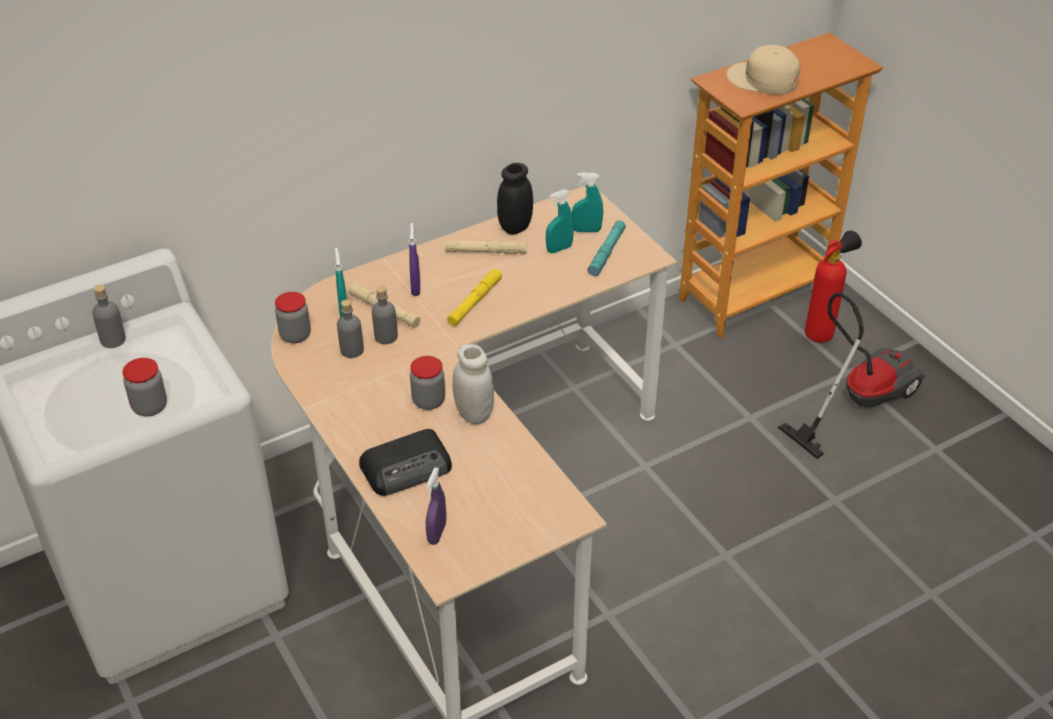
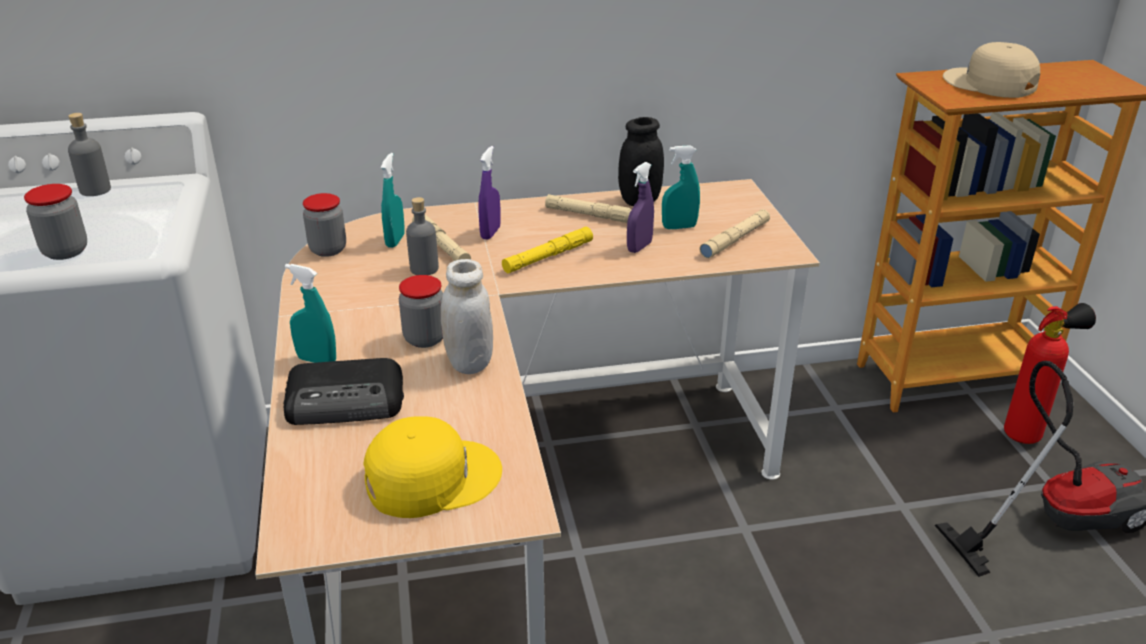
camera: 20 degrees right, 10 degrees down
grey bottle [337,299,364,358] -> none
purple spray bottle [426,468,446,545] -> purple spray bottle moved to [627,162,654,253]
turquoise spray bottle [572,173,603,232] -> turquoise spray bottle moved to [285,264,336,363]
turquoise flashlight [588,220,626,276] -> beige flashlight [699,209,770,258]
none -> yellow cap [363,416,502,518]

